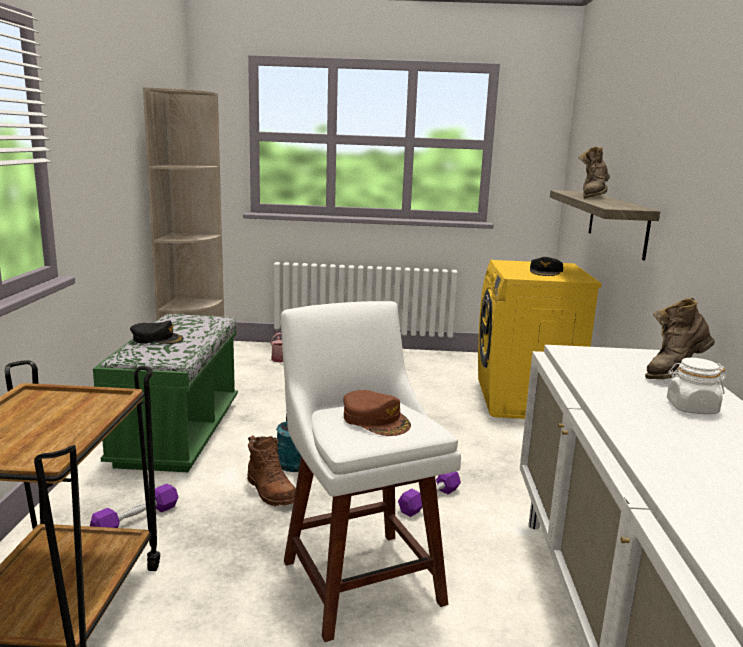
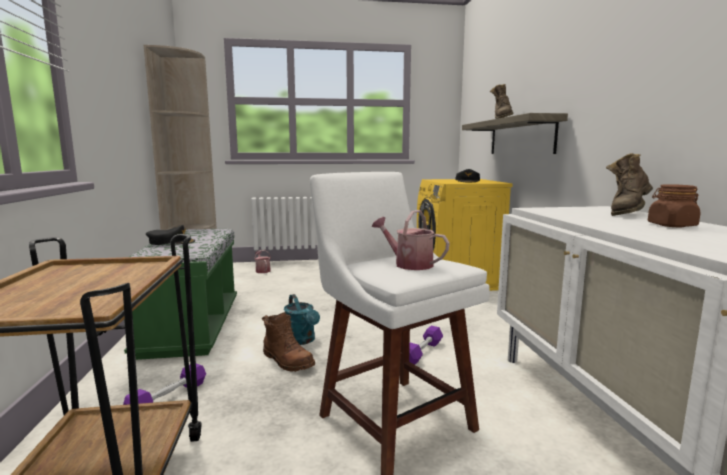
camera: 10 degrees left, 5 degrees down
brown cap [343,390,411,436] -> watering can [372,210,450,270]
white jar [667,358,726,414] -> brown jar [648,184,701,227]

